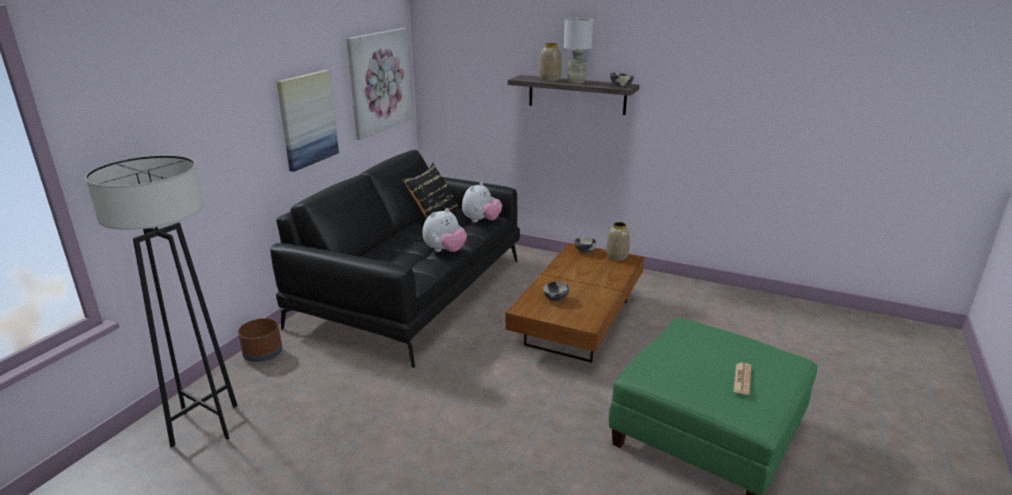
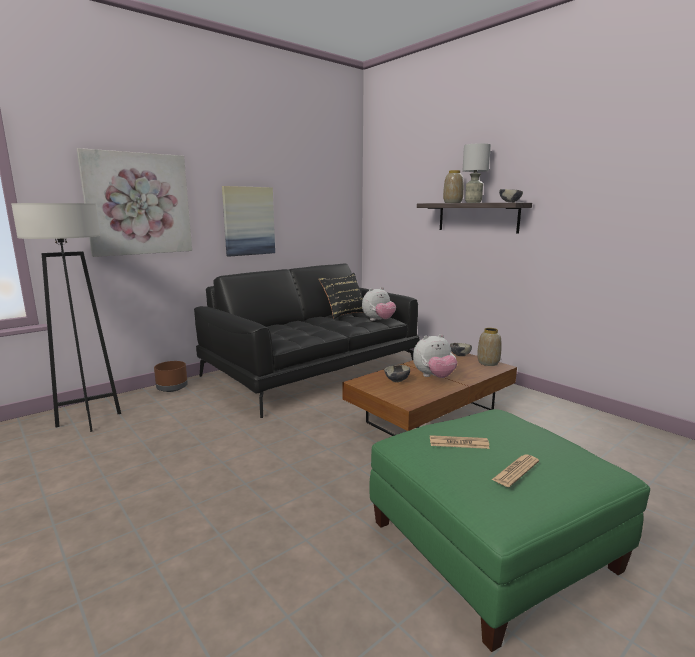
camera: 25 degrees right, 10 degrees down
picture [346,28,413,140] -> picture moved to [77,148,192,257]
plush toy [423,208,467,252] -> plush toy moved to [413,334,457,378]
none -> newspaper [430,435,490,449]

